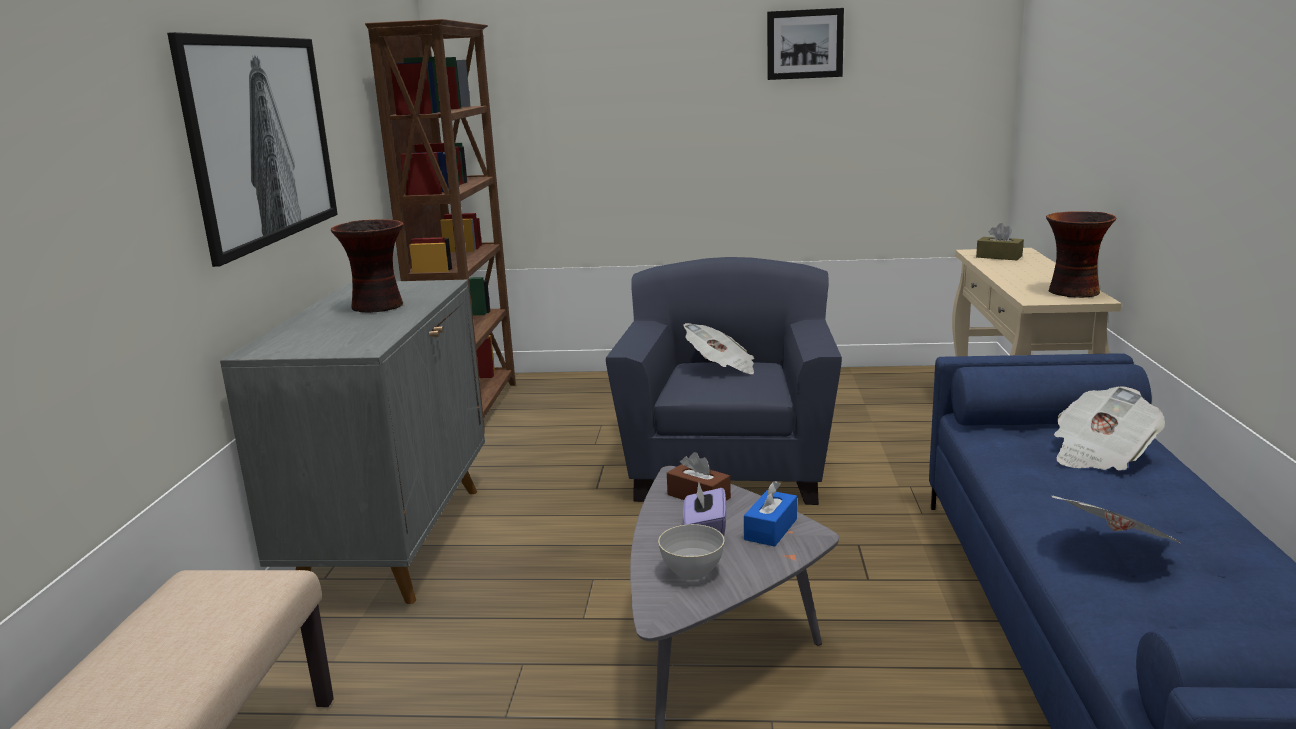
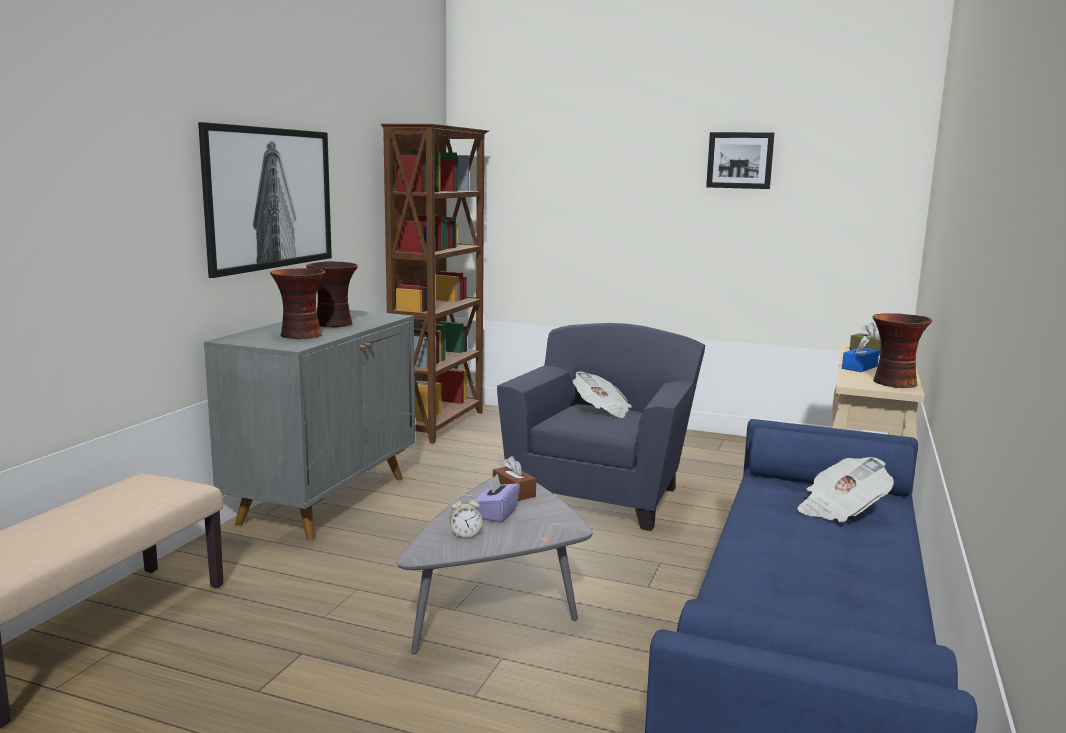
camera: 15 degrees right, 5 degrees down
grey bowl [658,524,725,580] -> alarm clock [450,495,482,538]
blue tissue box [744,481,797,547] -> blue tissue box moved to [842,336,879,372]
newspaper [1052,496,1181,543] -> none
none -> vase [270,268,325,339]

